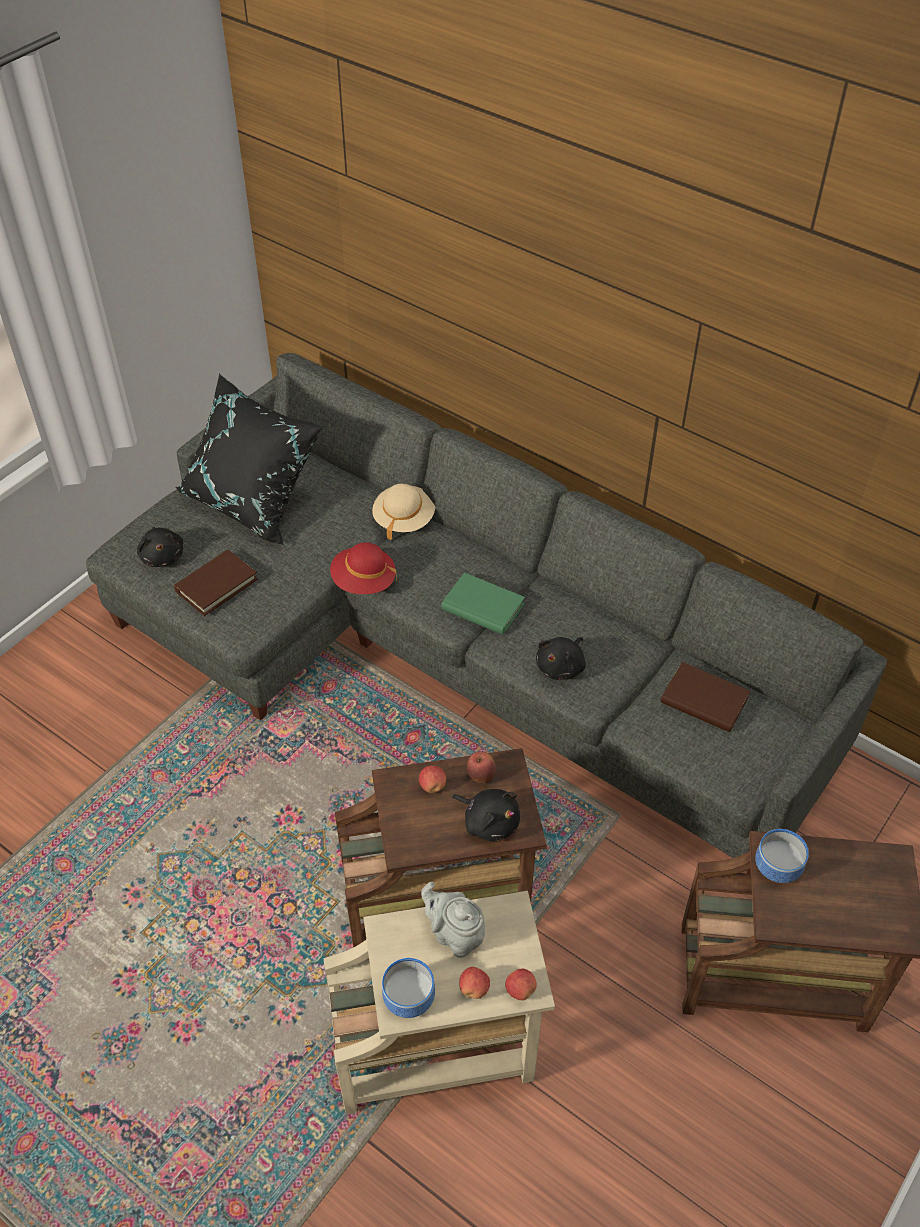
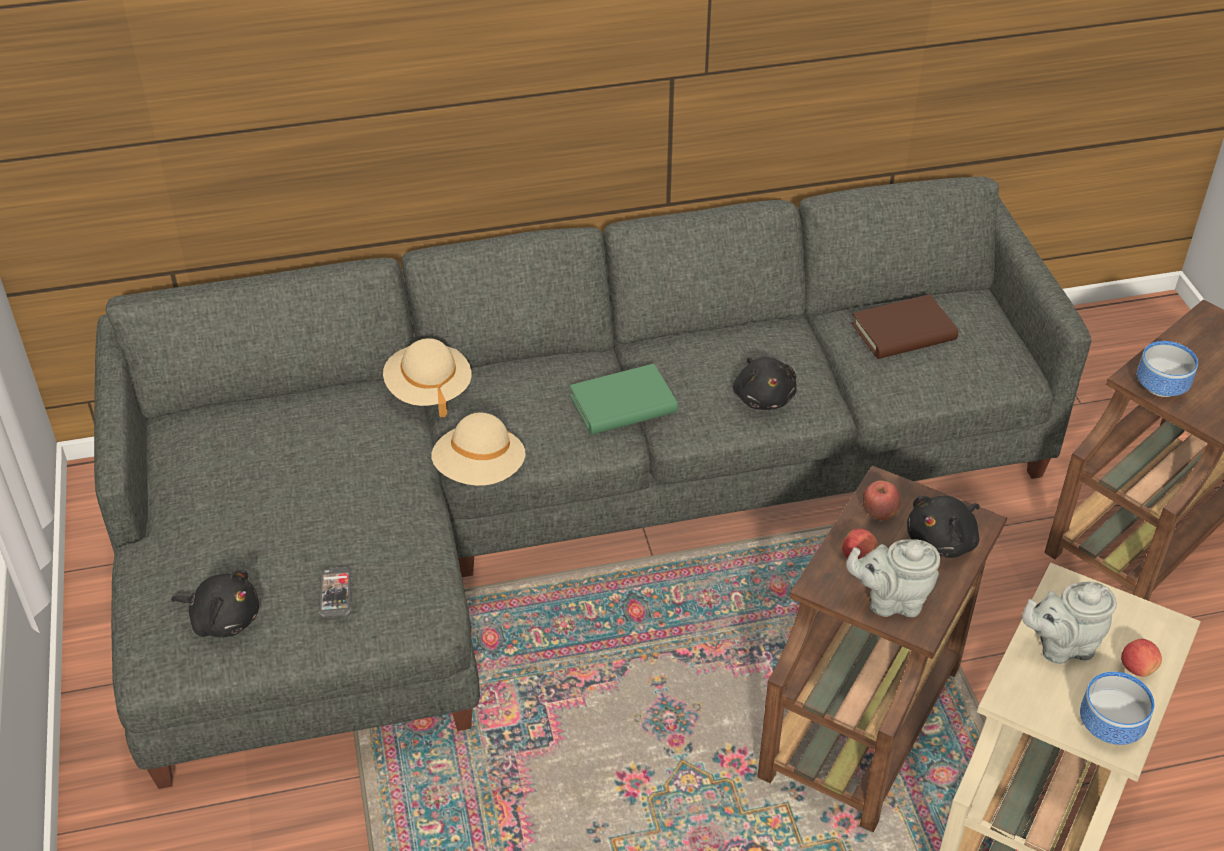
camera: 50 degrees left, 5 degrees down
brown book [174,550,258,616] -> phone [319,567,352,618]
black pillow [176,374,324,545] -> none
red hat [330,542,397,594] -> beige hat [432,412,526,486]
black plush toy [452,789,520,841] -> black plush toy turned 150 degrees clockwise [907,496,980,558]
apple [505,969,537,1000] -> none
none -> grey teapot [846,539,940,617]

